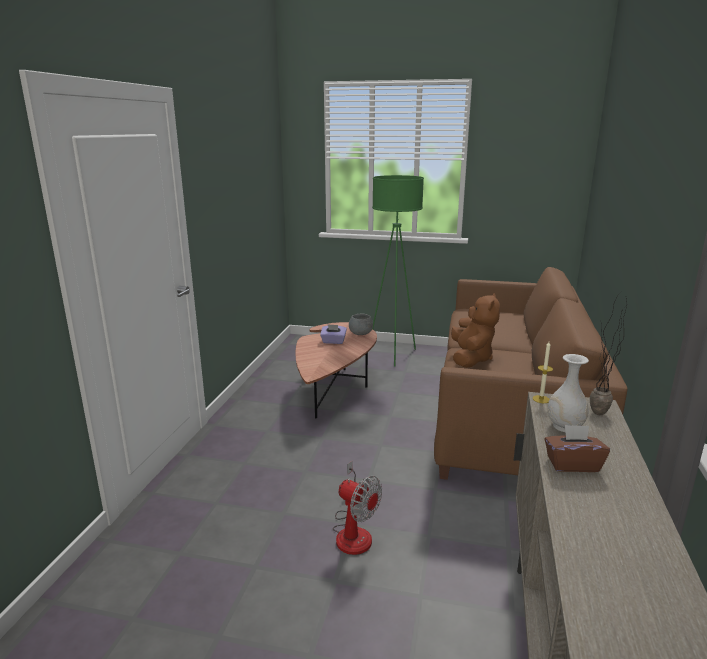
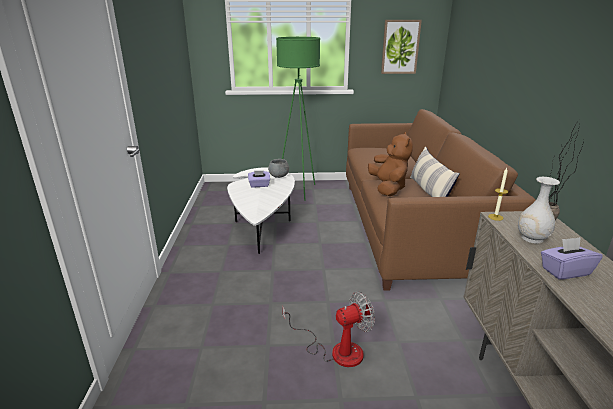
camera: 15 degrees left, 5 degrees up
brown coffee table [296,322,377,418] -> white coffee table [227,167,295,254]
fan [333,460,382,555] -> fan turned 45 degrees counterclockwise [282,292,375,367]
brown tissue box [545,425,610,472] -> purple tissue box [541,237,603,280]
none -> picture [381,20,422,74]
none -> pillow [410,147,460,197]

